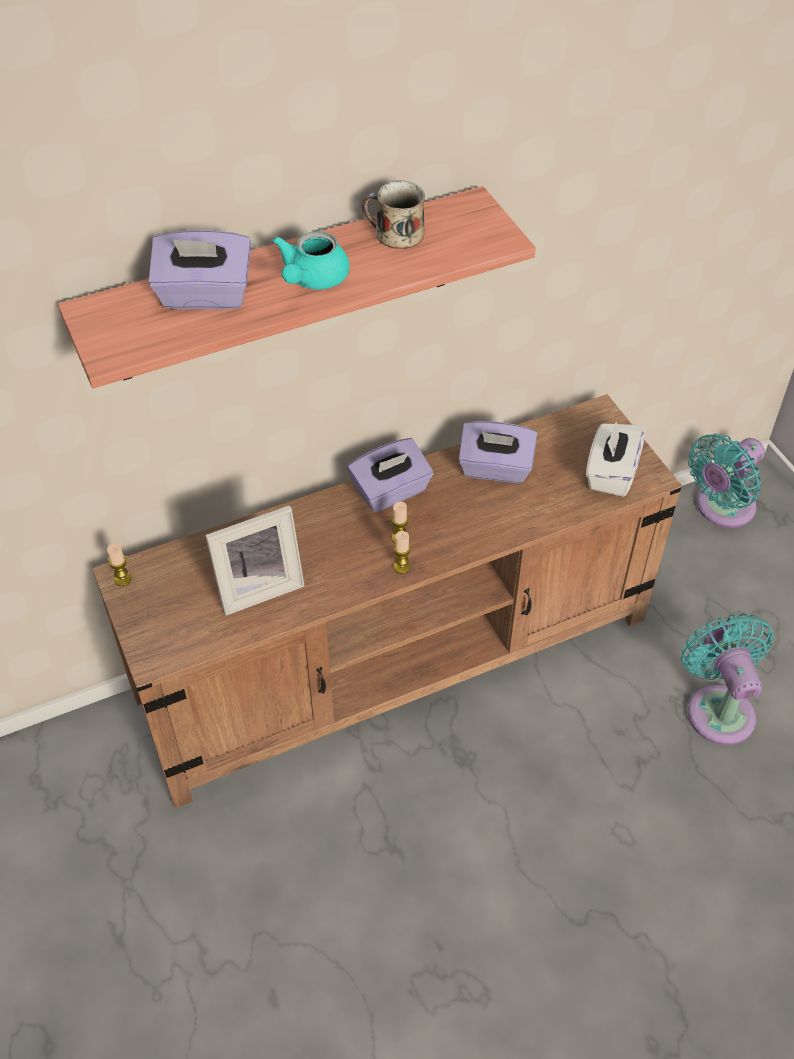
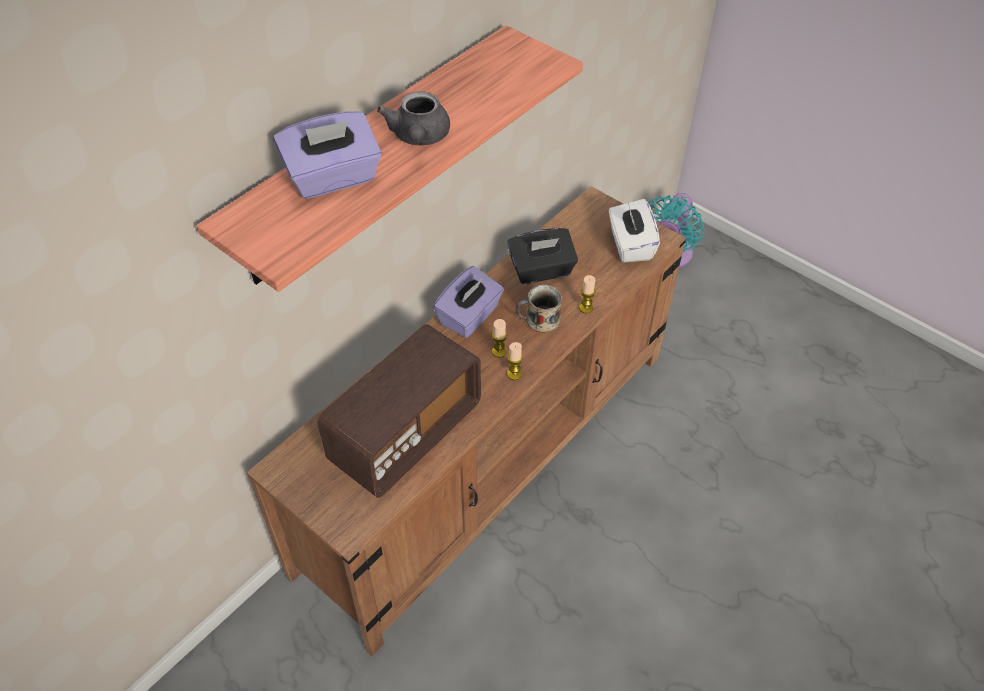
camera: 25 degrees left, 0 degrees up
candle [107,543,132,586] -> candle moved to [579,275,596,313]
picture frame [205,505,305,616] -> radio [317,324,481,498]
turquoise teapot [273,231,350,289] -> grey teapot [377,91,450,145]
mug [362,180,425,249] -> mug moved to [516,285,562,332]
purple tissue box [458,421,537,483] -> black tissue box [507,228,578,284]
turquoise fan [681,614,774,745] -> none

